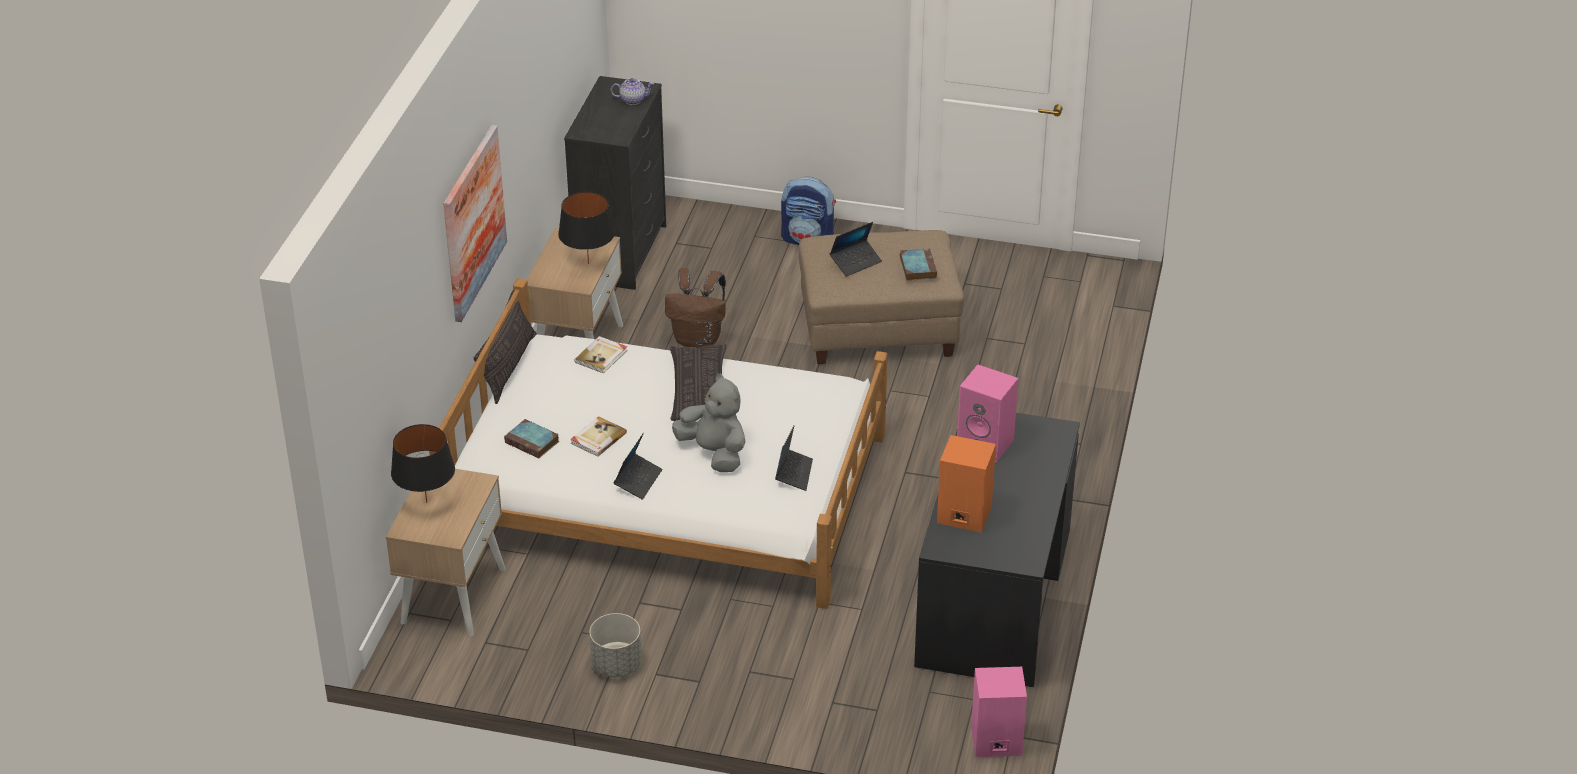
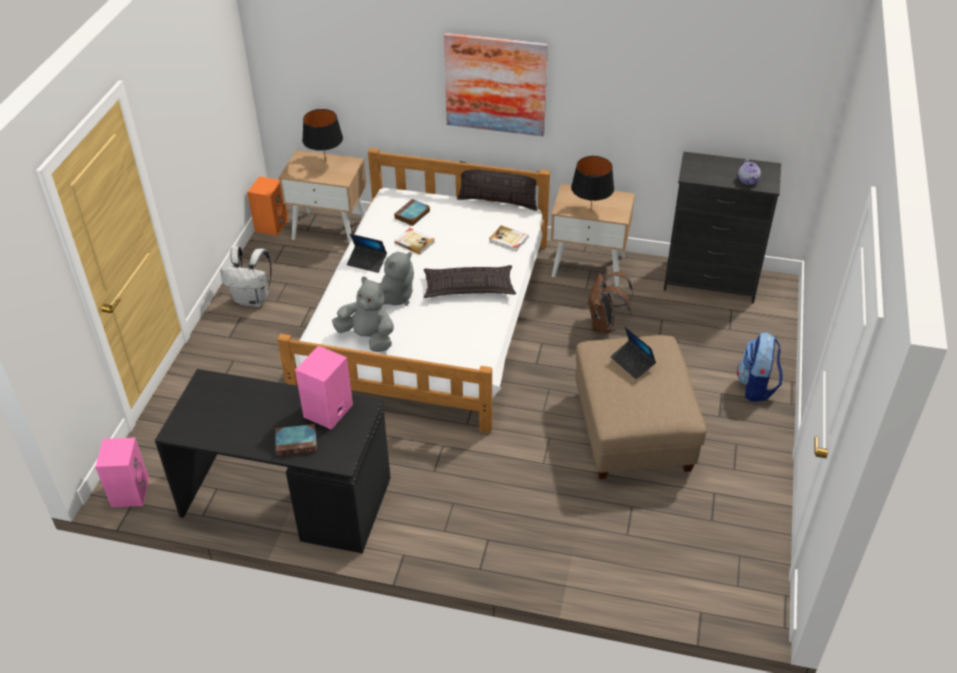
camera: 90 degrees right, 5 degrees up
grey planter [589,613,642,677] -> white backpack [220,246,271,307]
laptop [775,425,813,491] -> grey plush toy [332,277,394,352]
book [900,248,937,281] -> book moved to [275,424,317,456]
orange speaker [937,435,996,533] -> orange speaker moved to [247,176,288,236]

